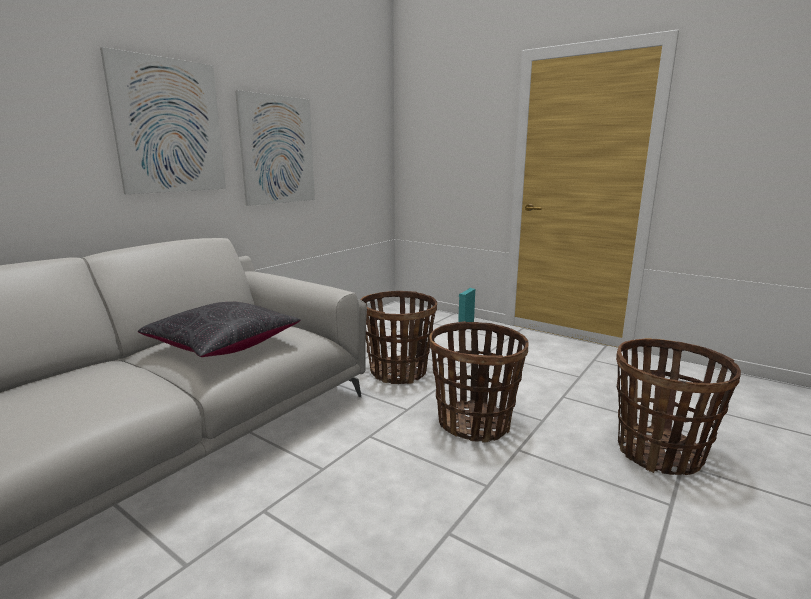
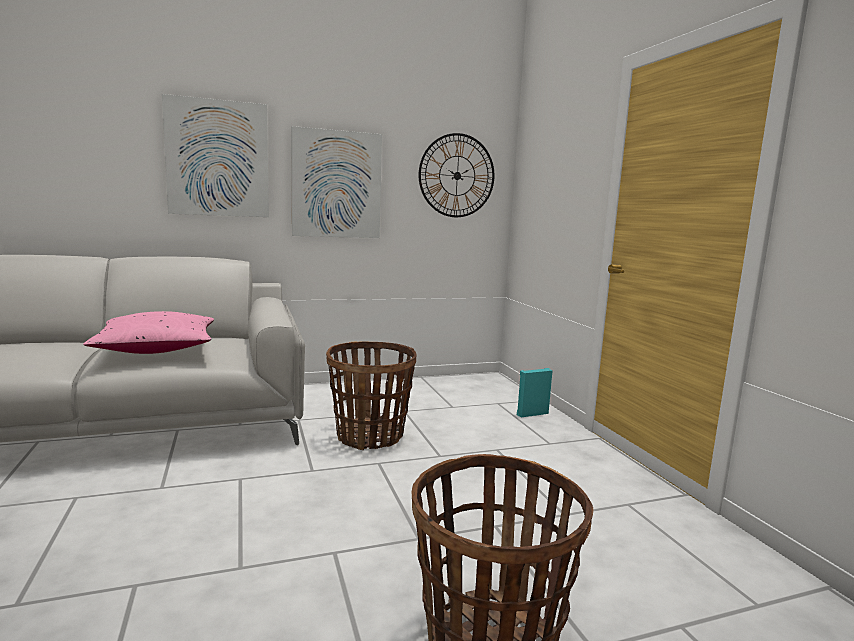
camera: 35 degrees right, 5 degrees down
black pillow [138,302,301,357] -> pink pillow [83,311,214,354]
basket [429,321,528,442] -> none
none -> wall clock [419,133,494,217]

